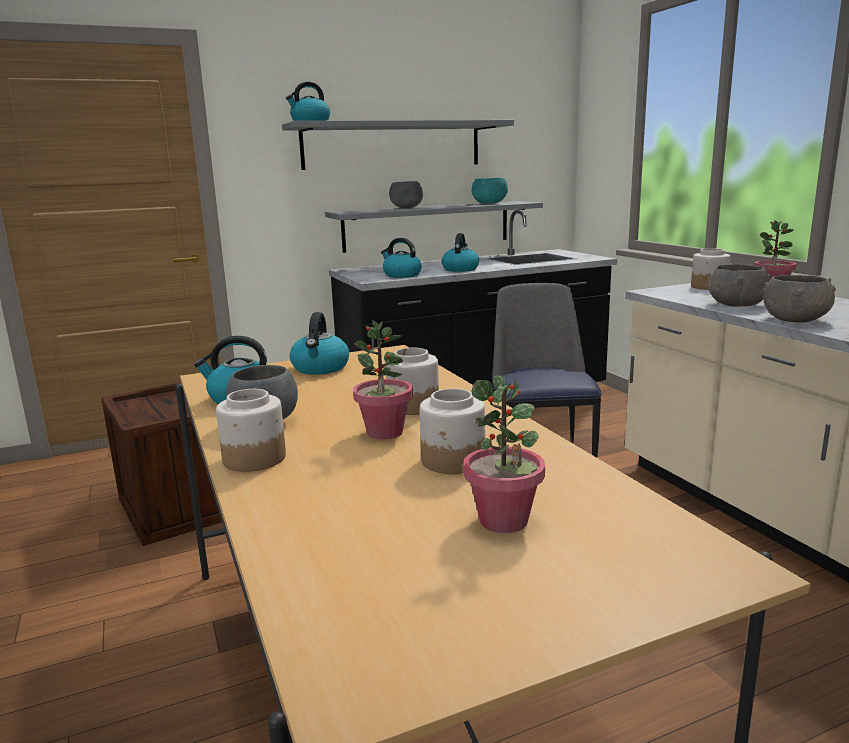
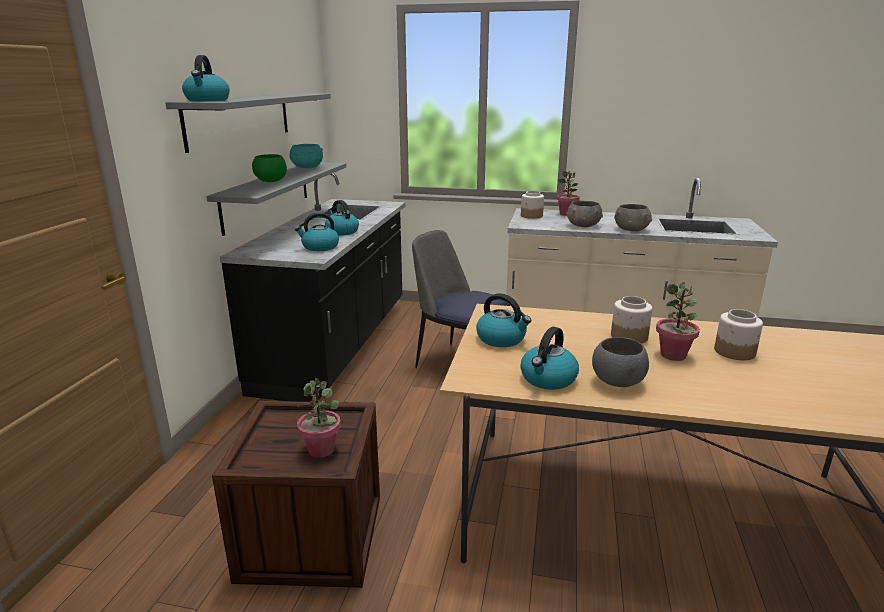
camera: 55 degrees left, 5 degrees up
jar [216,389,286,472] -> none
grey bowl [389,181,423,209] -> green bowl [252,154,287,182]
potted plant [463,375,545,533] -> potted plant moved to [297,378,341,458]

